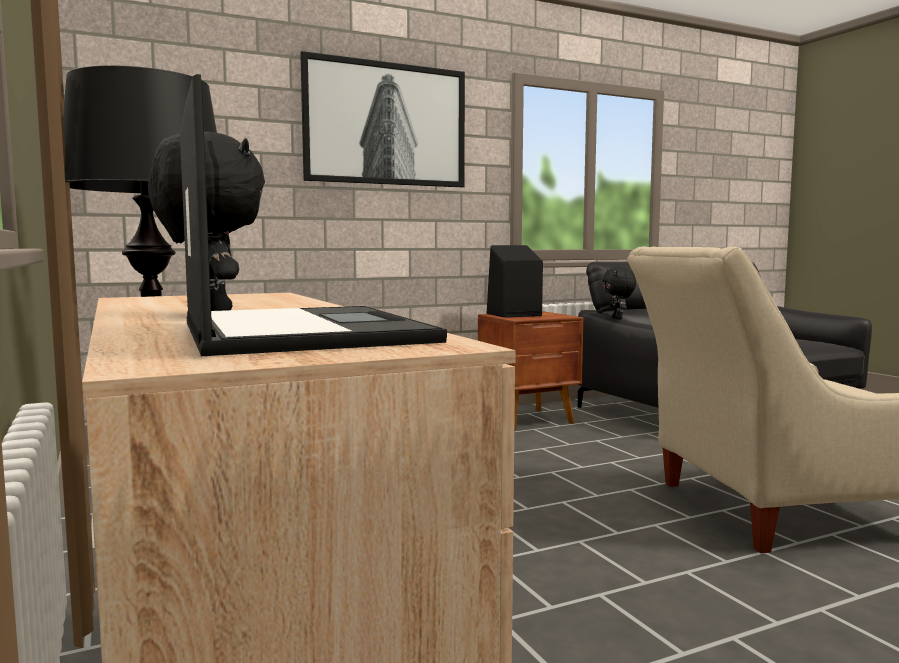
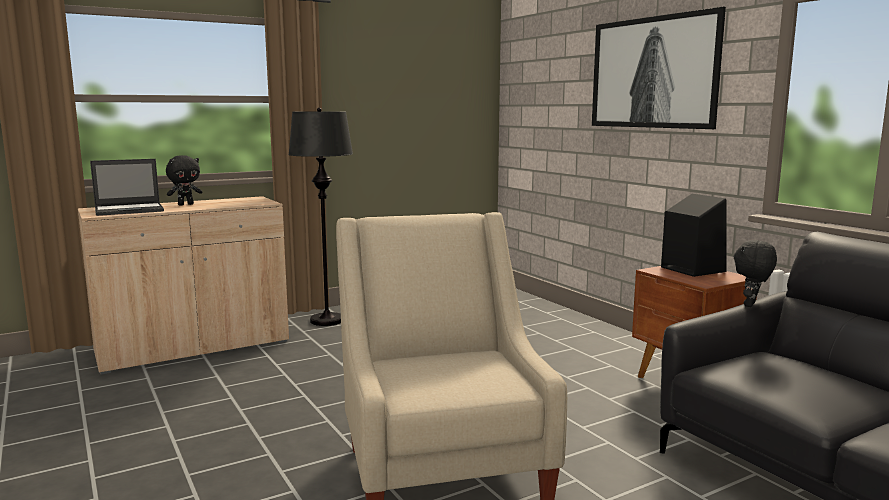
camera: 85 degrees right, 5 degrees up
black plush toy [602,267,636,319] -> black plush toy turned 45 degrees counterclockwise [734,240,777,307]

